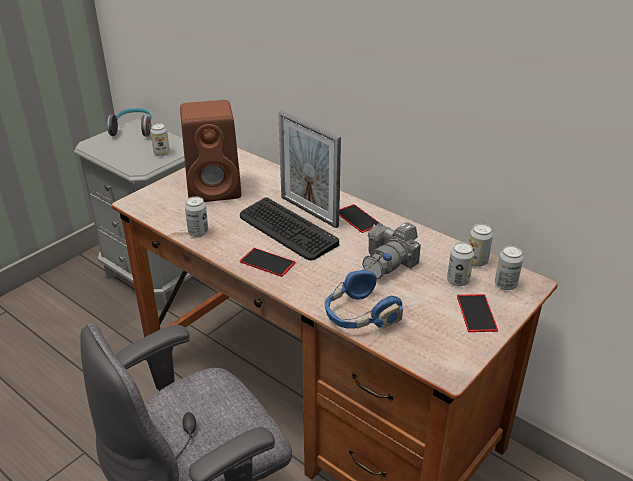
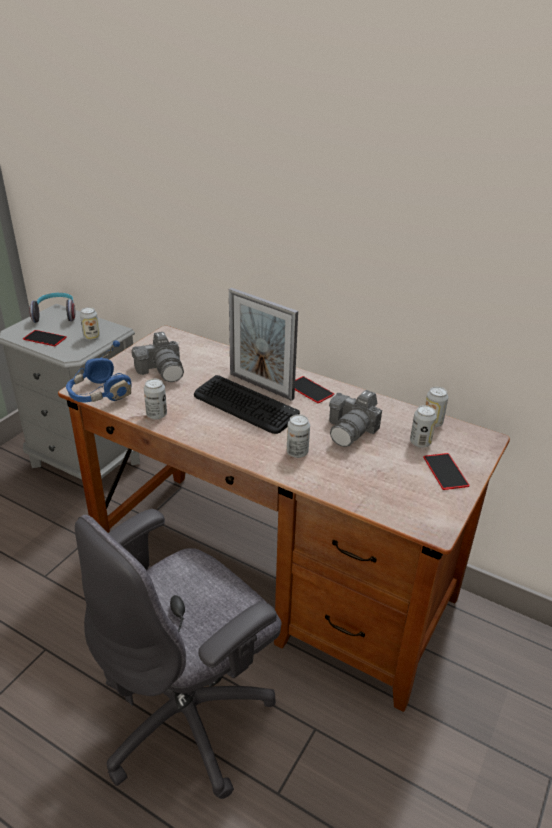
camera: 10 degrees left, 0 degrees up
brown speaker [180,100,242,202] -> camera [132,332,184,382]
phone [240,248,295,277] -> phone moved to [23,330,67,346]
blue headphones [325,253,403,329] -> blue headphones moved to [66,341,132,403]
can [495,246,523,290] -> can moved to [287,415,310,458]

